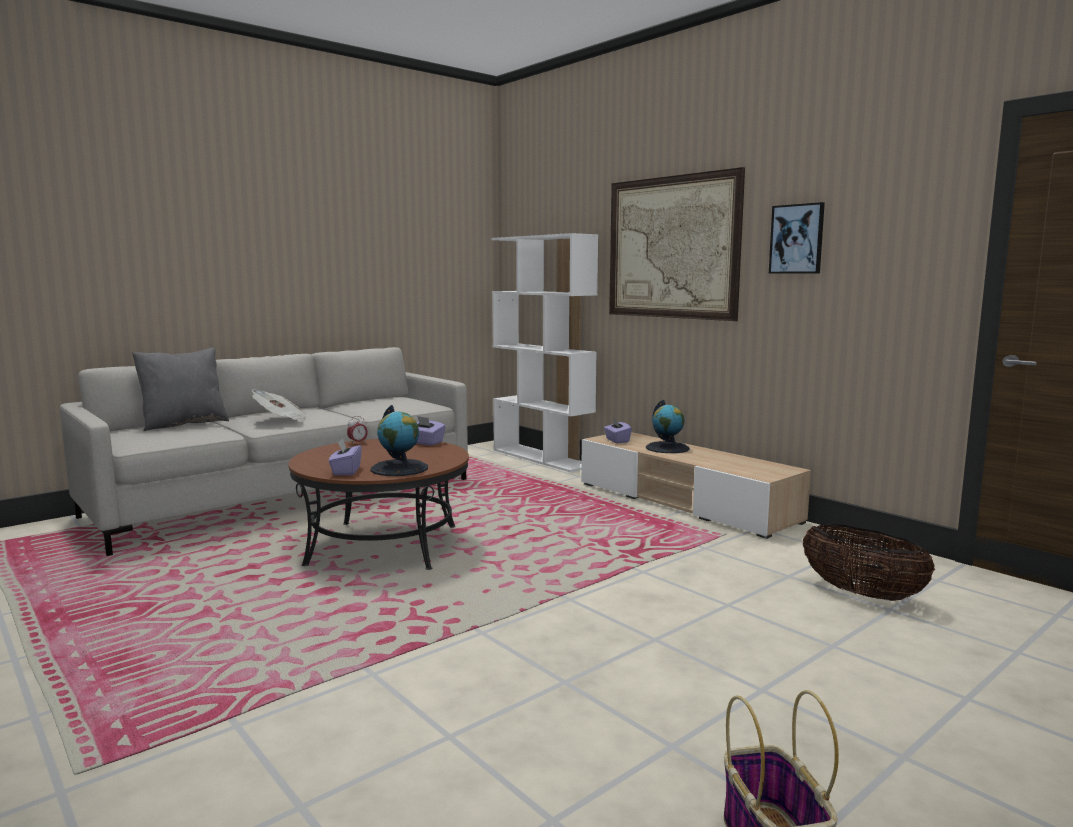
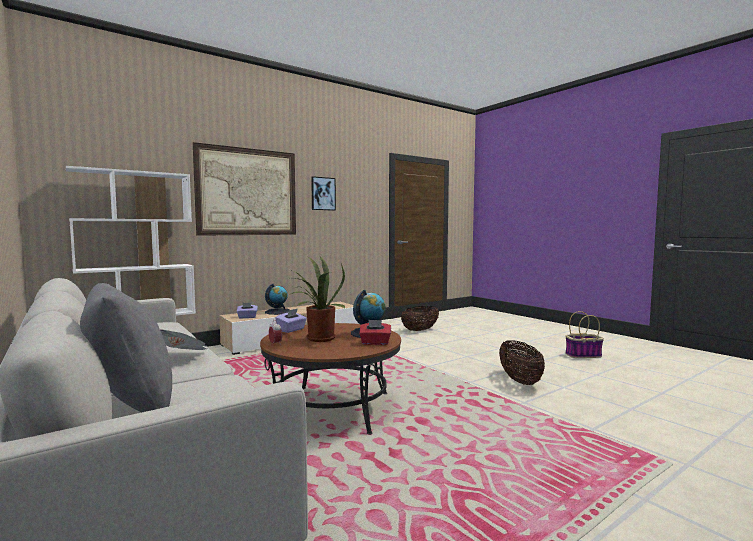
camera: 85 degrees left, 5 degrees down
purple tissue box [329,439,362,475] -> red tissue box [359,320,391,345]
none -> potted plant [289,257,345,342]
none -> basket [499,341,545,385]

